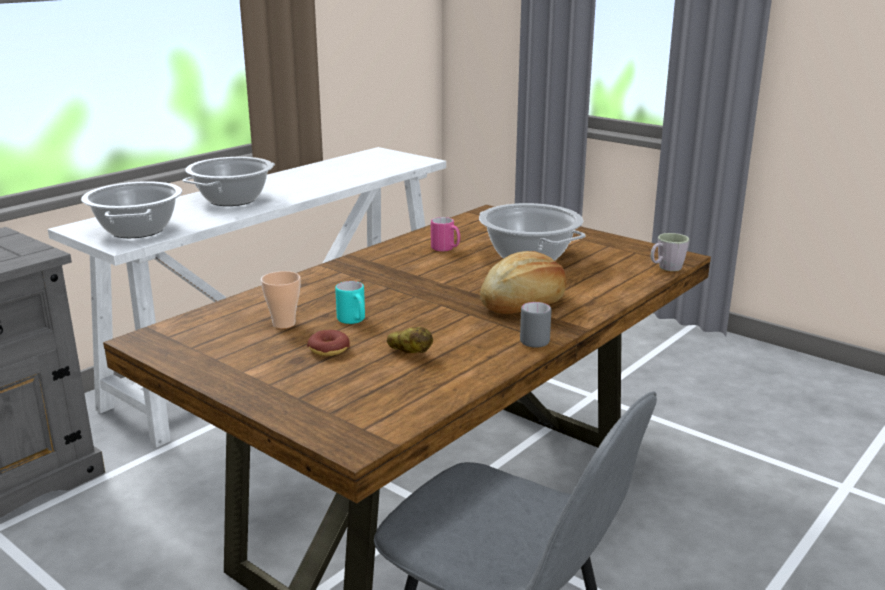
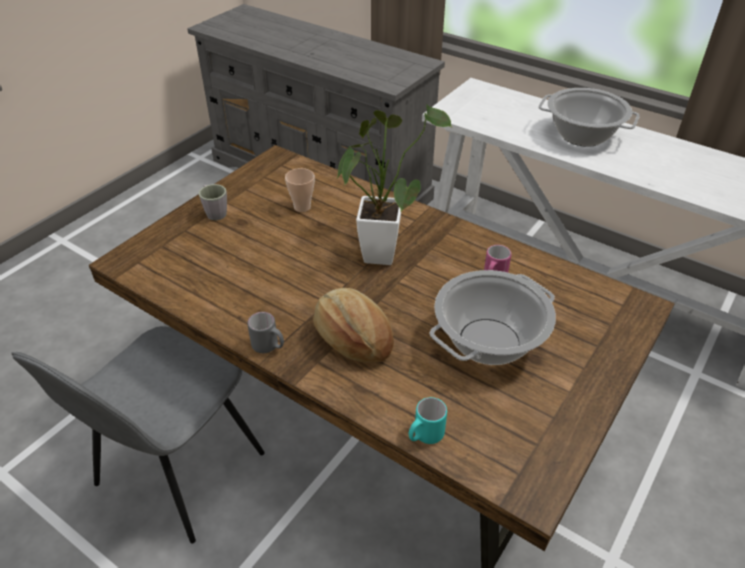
camera: 85 degrees right, 20 degrees up
cooking pot [81,181,182,238] -> none
donut [307,330,350,356] -> none
turquoise mug [335,281,365,324] -> turquoise mug moved to [409,397,447,444]
potato [387,327,433,353] -> none
grey mug [651,233,690,271] -> grey mug moved to [198,184,227,220]
none -> potted plant [336,104,452,265]

